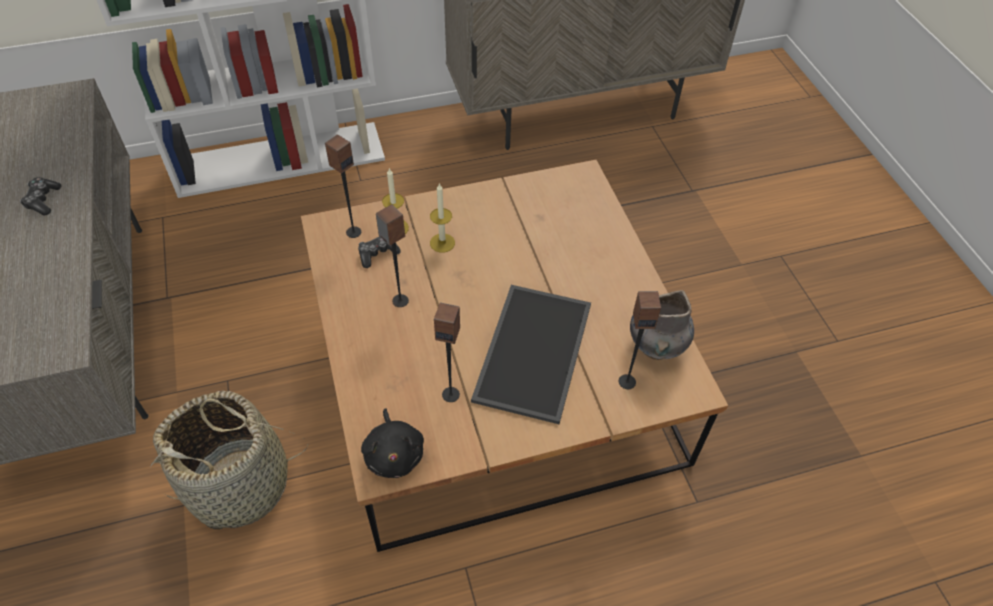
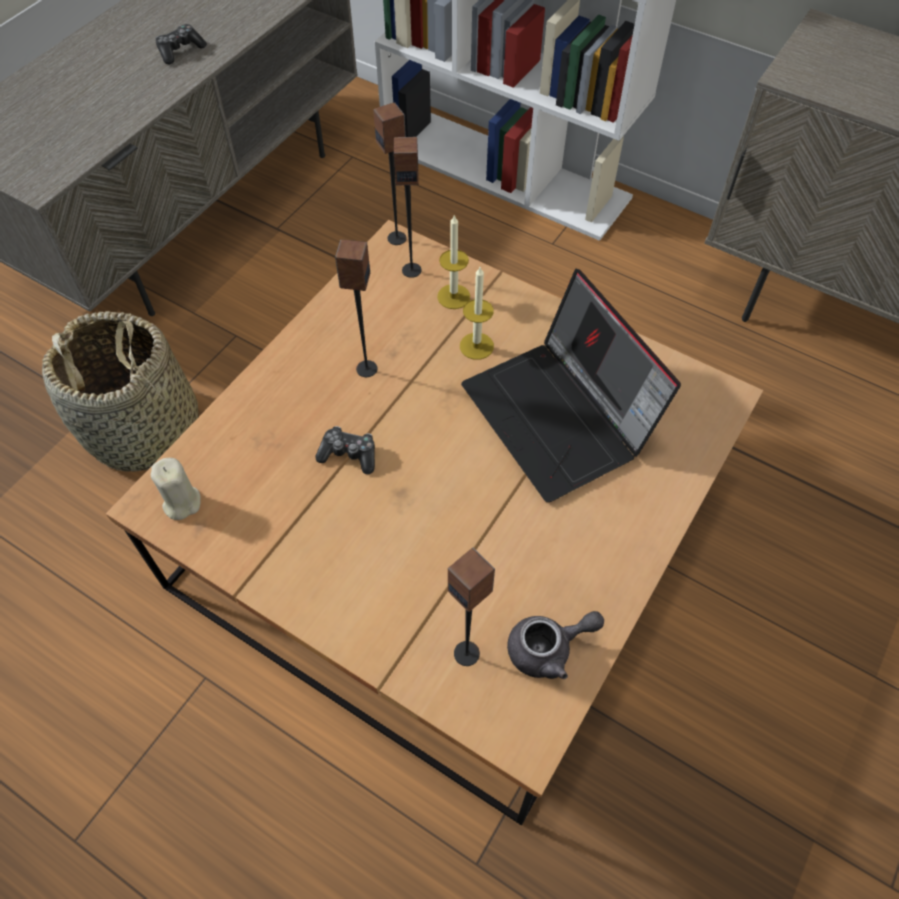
camera: 50 degrees right, 5 degrees up
game controller [358,236,401,268] -> game controller moved to [316,426,375,474]
black plush toy [361,408,424,478] -> beige candle [151,458,201,520]
speaker [434,302,460,402] -> speaker moved to [373,103,407,245]
tray [471,285,591,424] -> none
grey vase [630,290,694,360] -> grey teapot [507,611,604,679]
none -> laptop [461,268,681,502]

